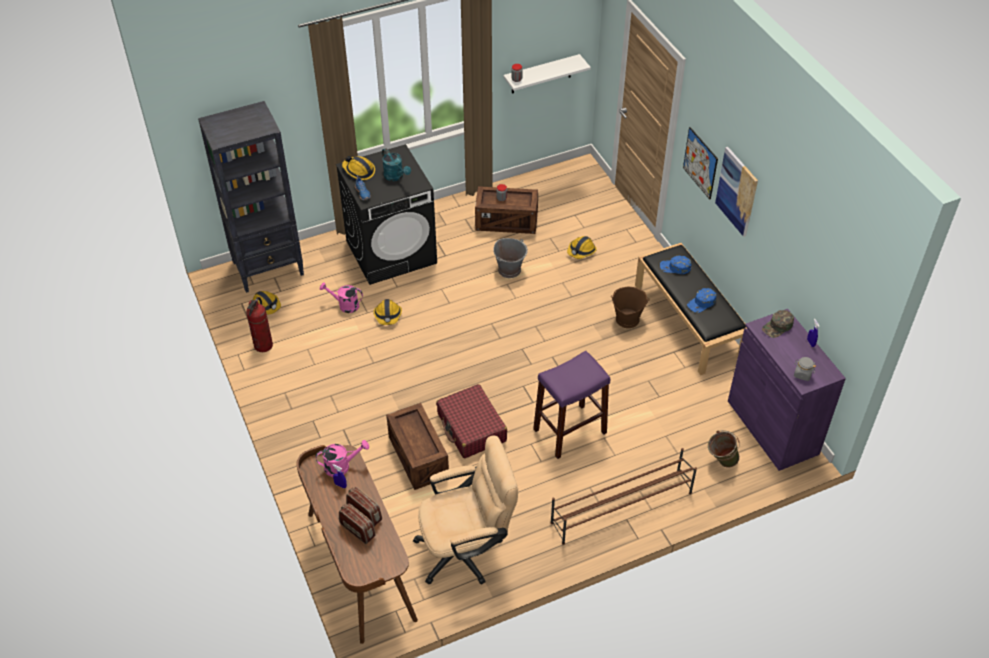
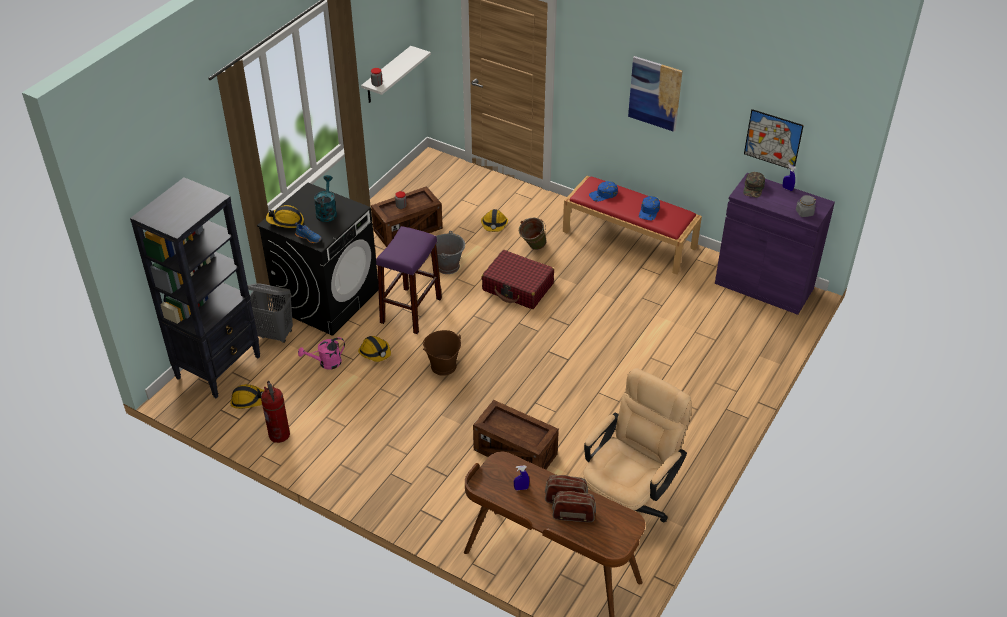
camera: 35 degrees left, 5 degrees down
pink watering can [316,440,369,477] -> none
turquoise watering can [382,148,411,181] -> turquoise watering can turned 105 degrees counterclockwise [314,175,337,222]
red suitcase [436,384,507,458] -> red suitcase moved to [481,250,554,309]
purple stool [533,351,610,459] -> purple stool moved to [376,226,442,334]
brown shoe rack [551,448,697,545] -> none
brown bucket [611,287,650,328] -> brown bucket moved to [423,330,461,376]
black bench [635,243,747,375] -> red bench [563,176,702,275]
picture [683,127,718,200] -> picture moved to [744,109,804,169]
green bucket [708,430,740,468] -> green bucket moved to [519,218,547,250]
none -> grey laundry basket [248,283,293,343]

